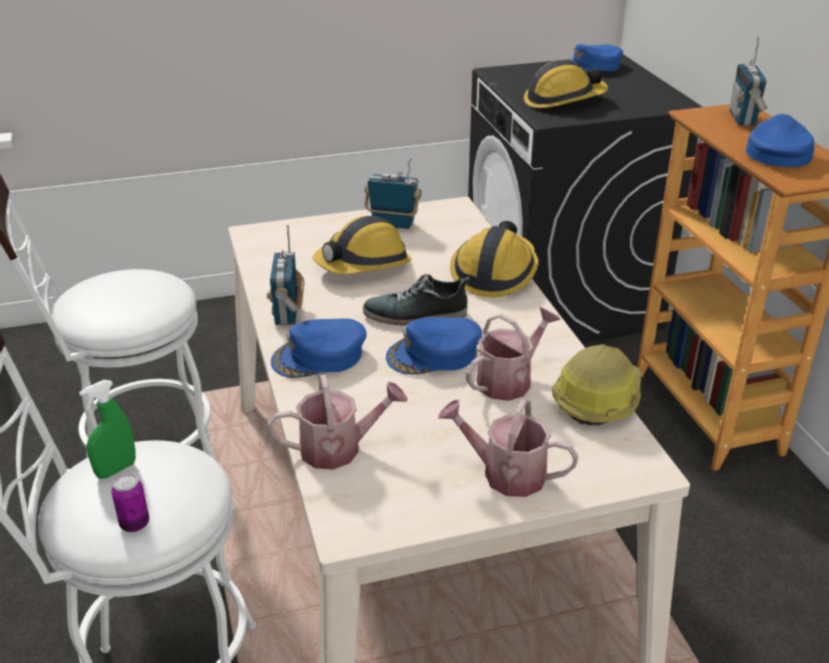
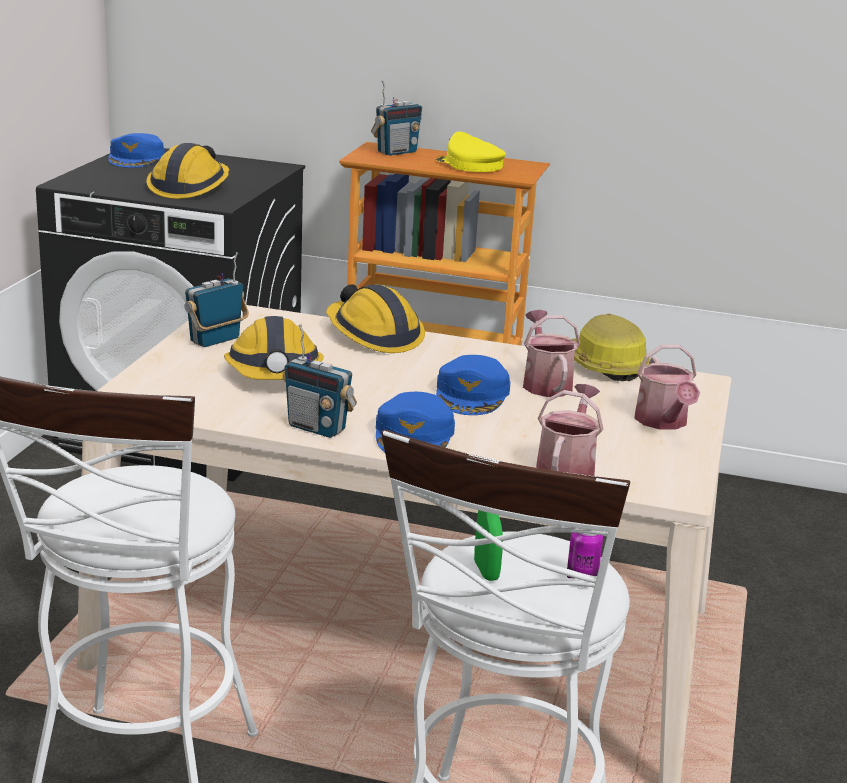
camera: 60 degrees left, 10 degrees down
shoe [363,274,470,326] -> none
watering can [438,399,579,497] -> watering can turned 60 degrees counterclockwise [634,345,700,430]
radio [729,37,768,126] -> radio turned 75 degrees counterclockwise [371,80,422,156]
blue cap [746,114,814,167] -> yellow cap [435,132,506,172]

